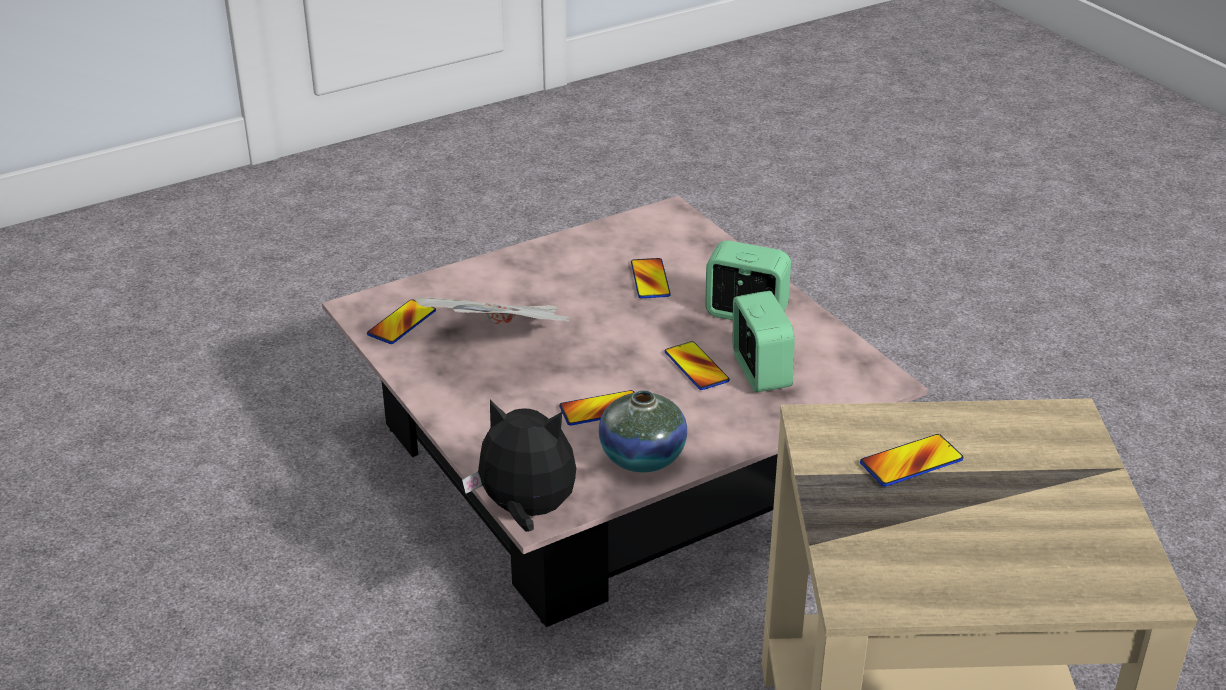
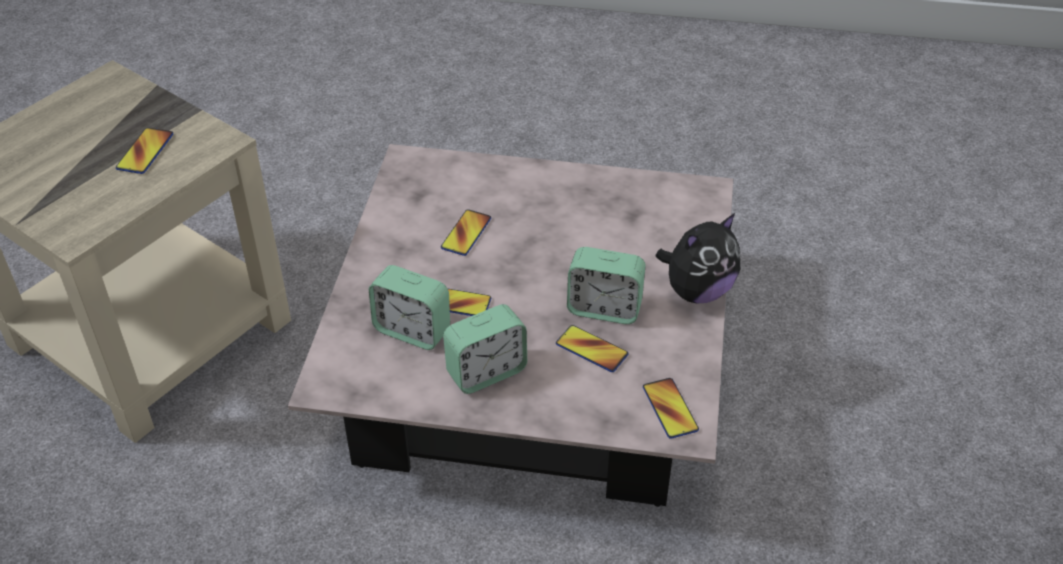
camera: 130 degrees right, 10 degrees up
phone [367,299,436,344] -> phone moved to [643,378,699,439]
newspaper [416,297,571,324] -> none
plush toy [462,399,576,531] -> plush toy moved to [656,213,740,304]
vase [599,390,687,472] -> none
none -> alarm clock [567,247,645,324]

